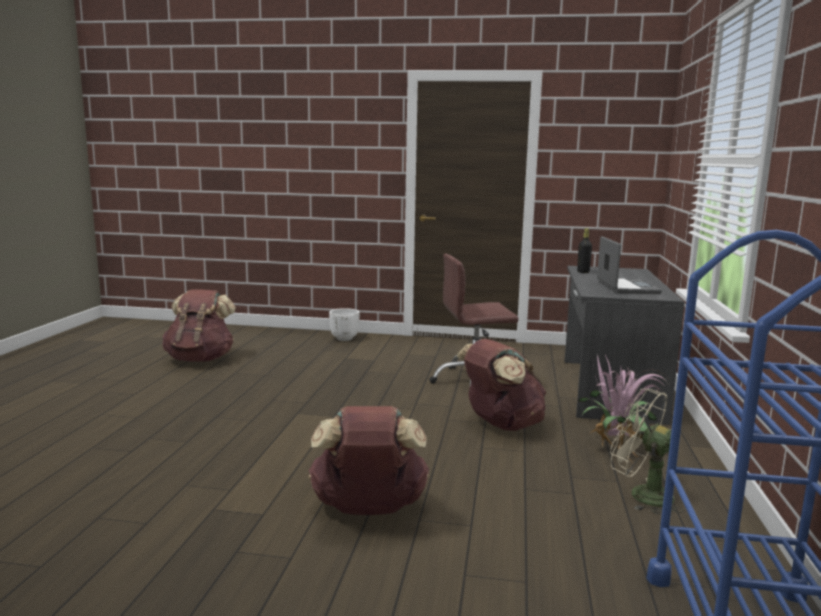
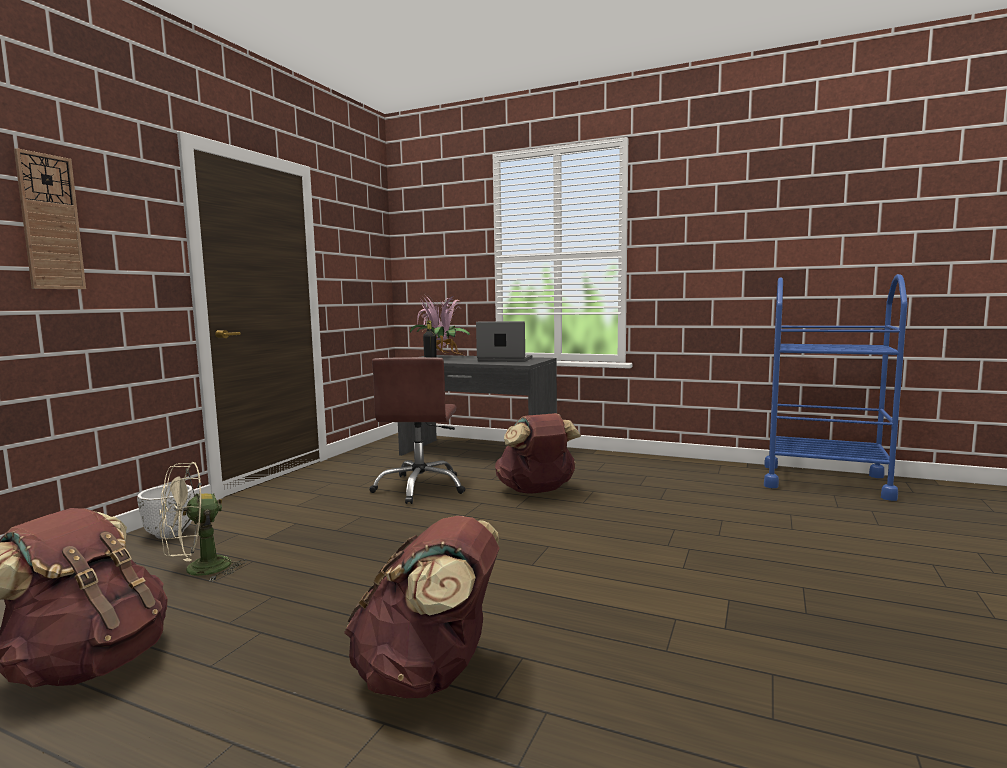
camera: 75 degrees left, 5 degrees down
brown backpack [308,406,430,515] -> brown backpack moved to [344,516,500,698]
potted plant [578,354,668,464] -> potted plant moved to [410,294,470,357]
beige fan [610,389,684,514] -> beige fan moved to [159,462,247,581]
none -> wall clock [14,148,86,289]

